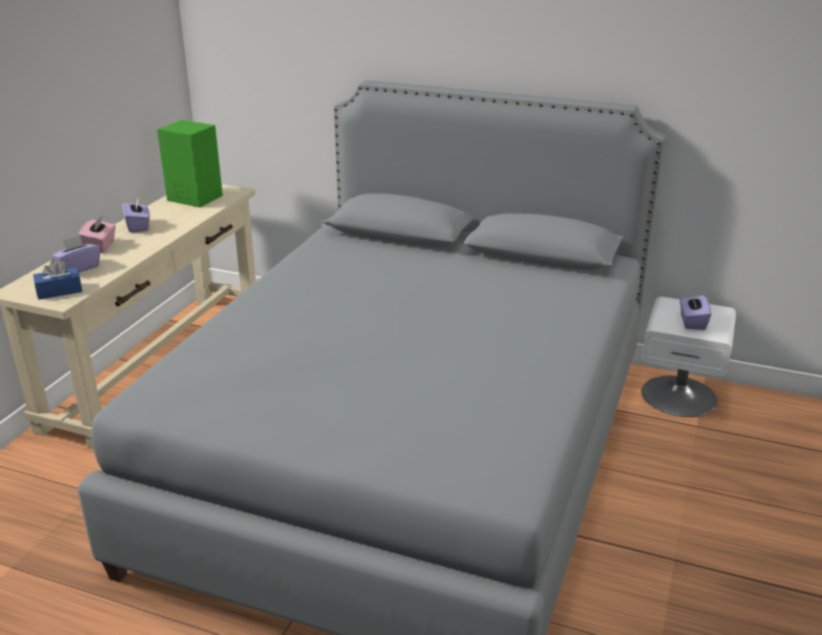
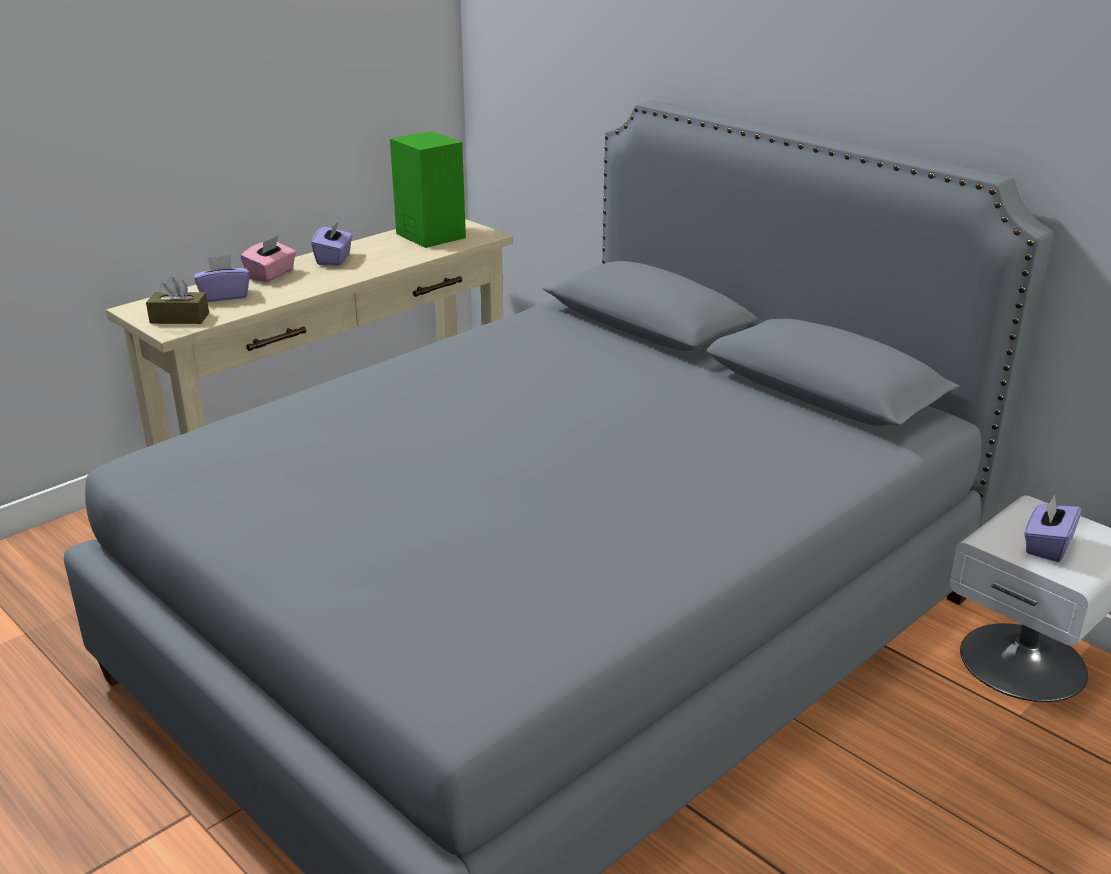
camera: 25 degrees right, 0 degrees up
blue tissue box [33,259,82,300] -> brown tissue box [146,277,209,324]

